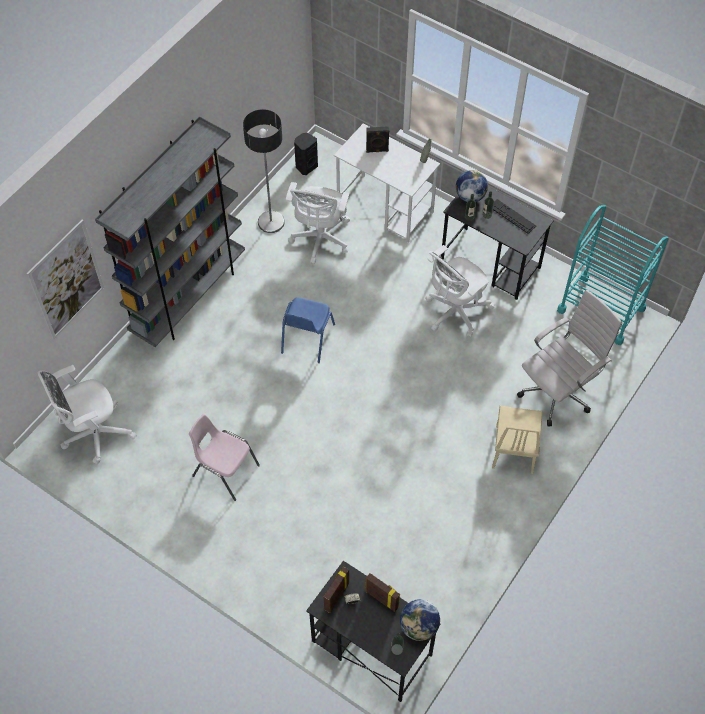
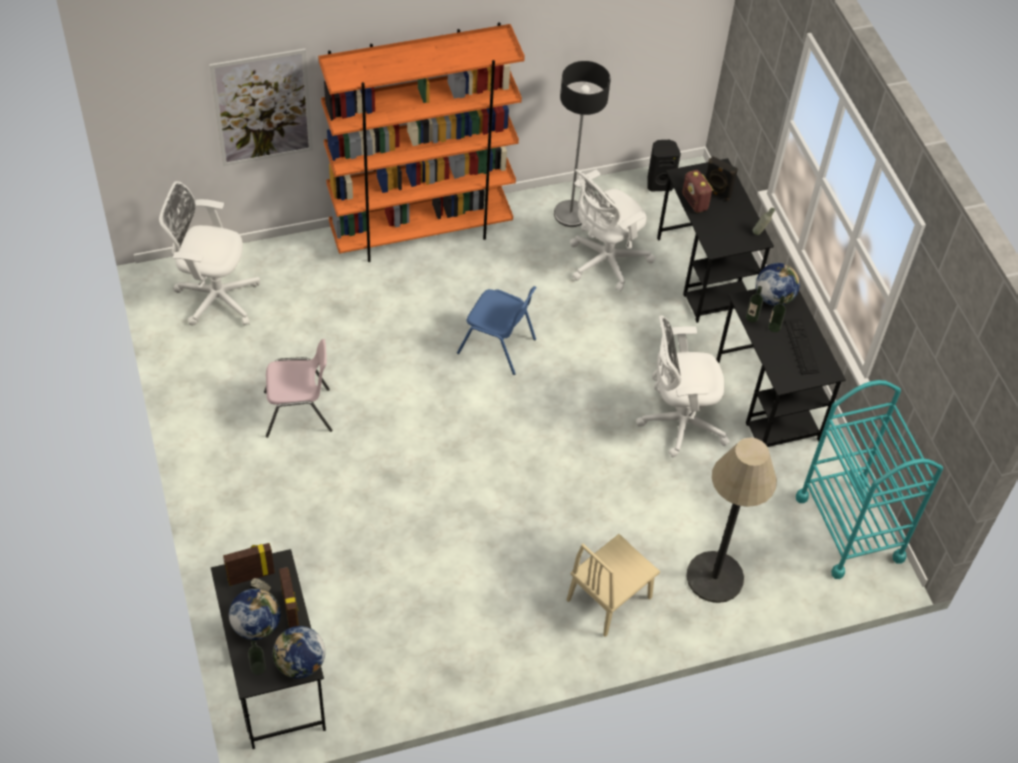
camera: 35 degrees right, 5 degrees down
grey bookcase [95,116,245,347] -> orange bookcase [318,22,525,262]
pink chair [189,414,260,501] -> pink chair turned 105 degrees clockwise [264,339,332,438]
blue chair [281,297,335,363] -> blue chair turned 120 degrees counterclockwise [457,286,536,375]
white desk [334,124,440,243] -> black desk [657,158,774,323]
white office chair [517,290,622,426] -> floor lamp [686,438,777,603]
none -> globe [229,588,281,640]
none -> radio [682,170,713,213]

